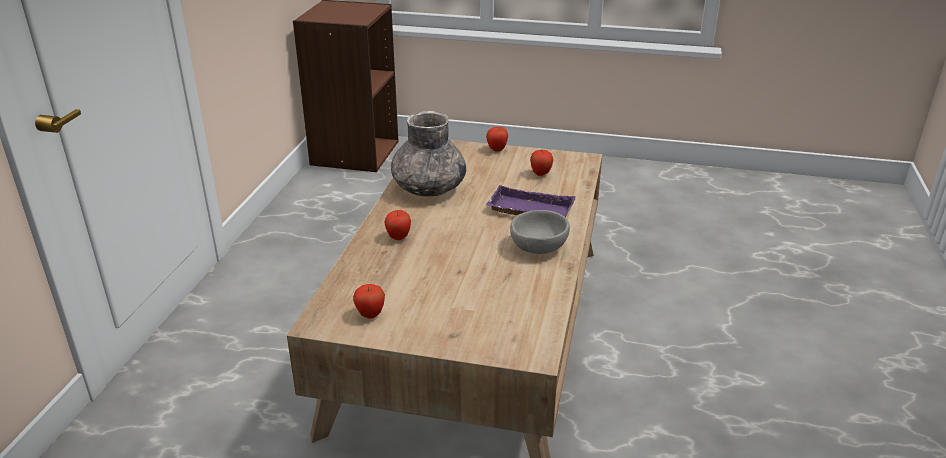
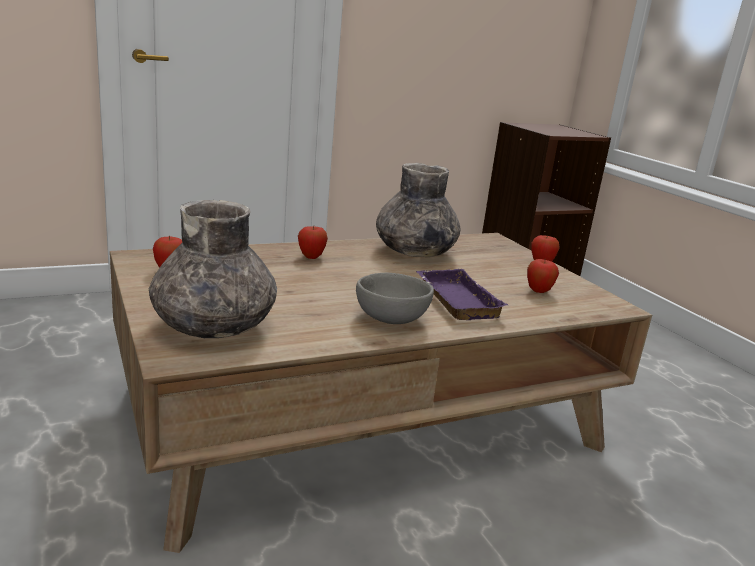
camera: 50 degrees right, 10 degrees down
none -> grey vase [149,200,277,338]

